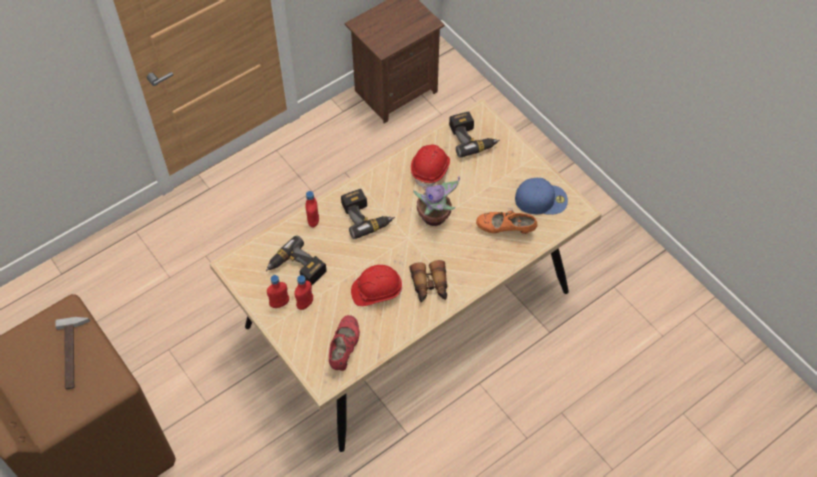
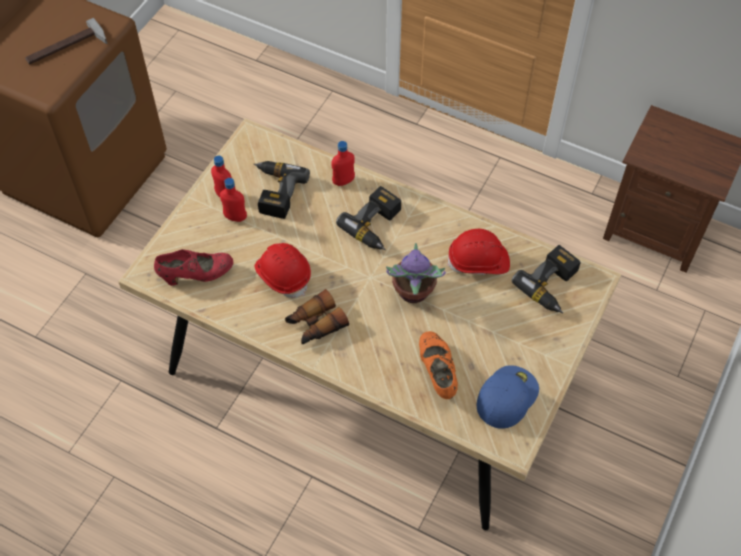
camera: 65 degrees right, 0 degrees up
blue cap [515,178,568,215] -> blue cap turned 120 degrees counterclockwise [477,365,539,429]

